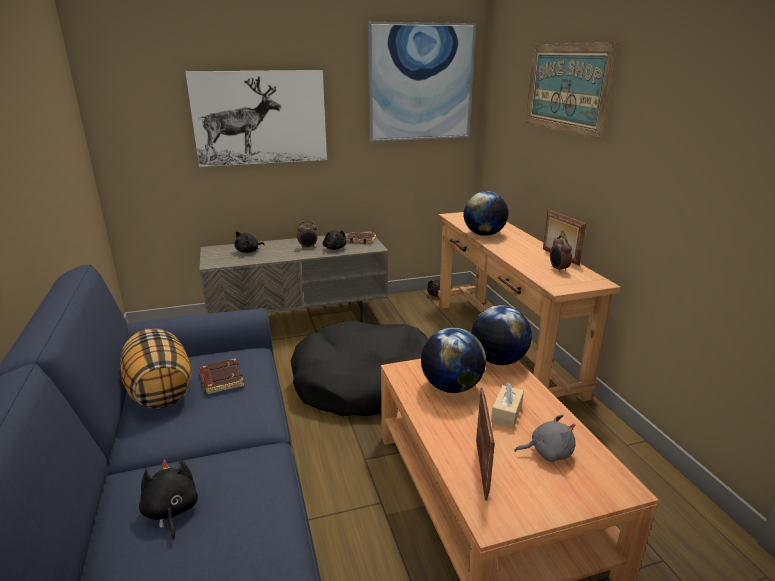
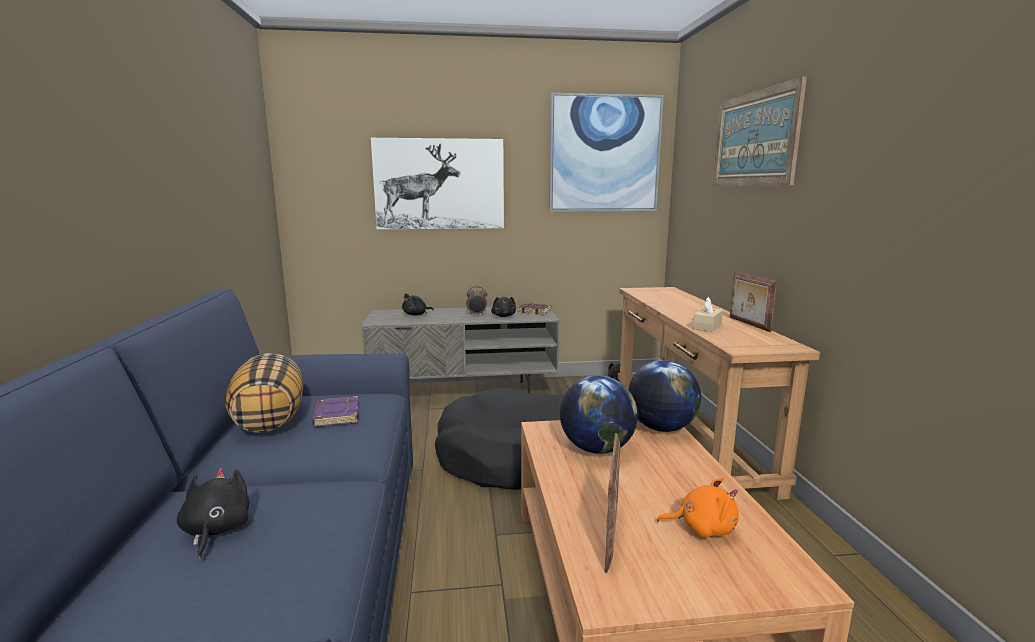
camera: 10 degrees right, 10 degrees down
brown book [199,358,244,395] -> purple book [312,396,359,427]
globe [463,191,508,236] -> none
beige tissue box [491,382,524,428] -> beige tissue box moved to [693,297,723,332]
grey plush toy [514,414,576,462] -> orange plush toy [657,477,739,538]
alarm clock [550,236,572,273] -> none

